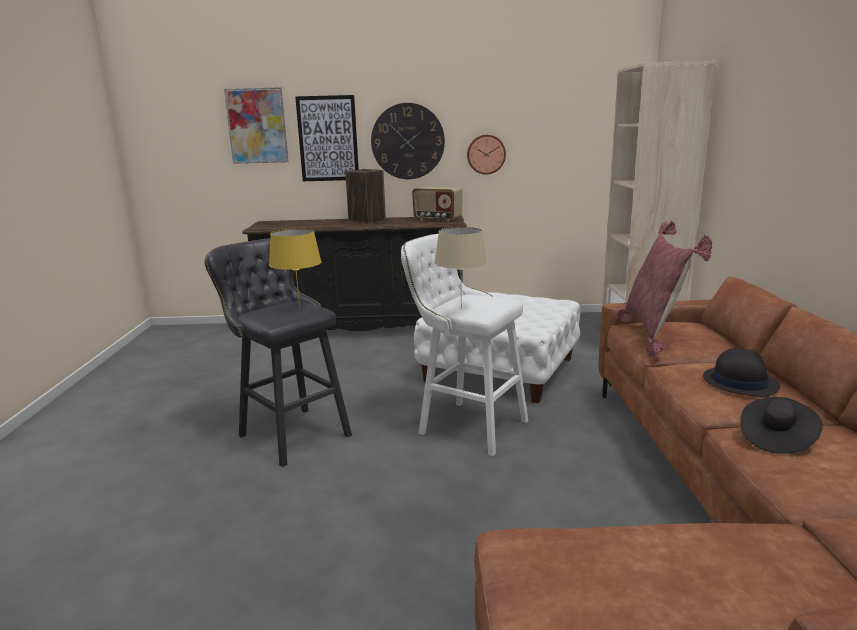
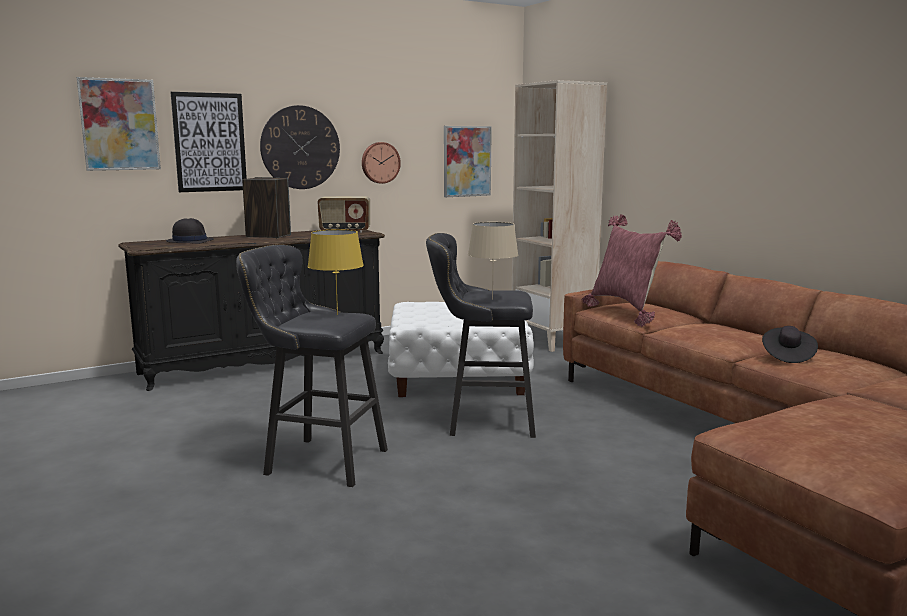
camera: 30 degrees left, 5 degrees down
white stool [401,234,528,456] -> black stool [426,233,536,438]
black hat [703,348,781,397] -> black hat moved to [166,218,214,244]
none -> picture [444,126,492,197]

